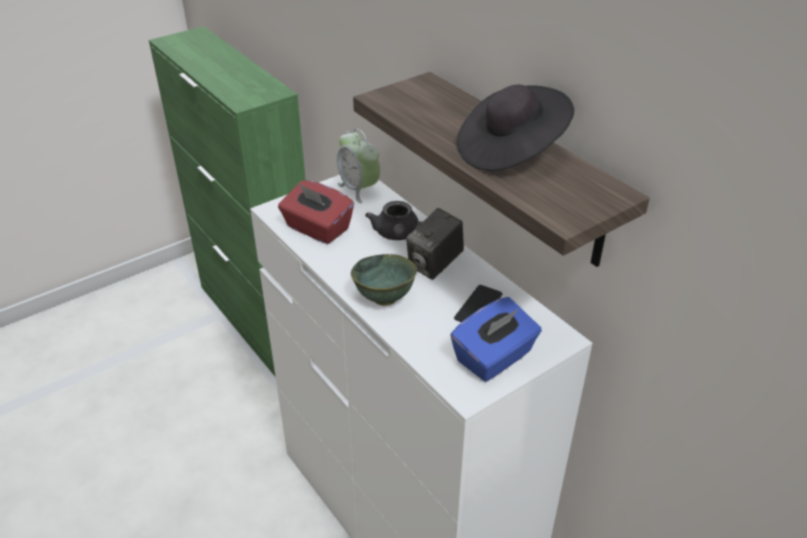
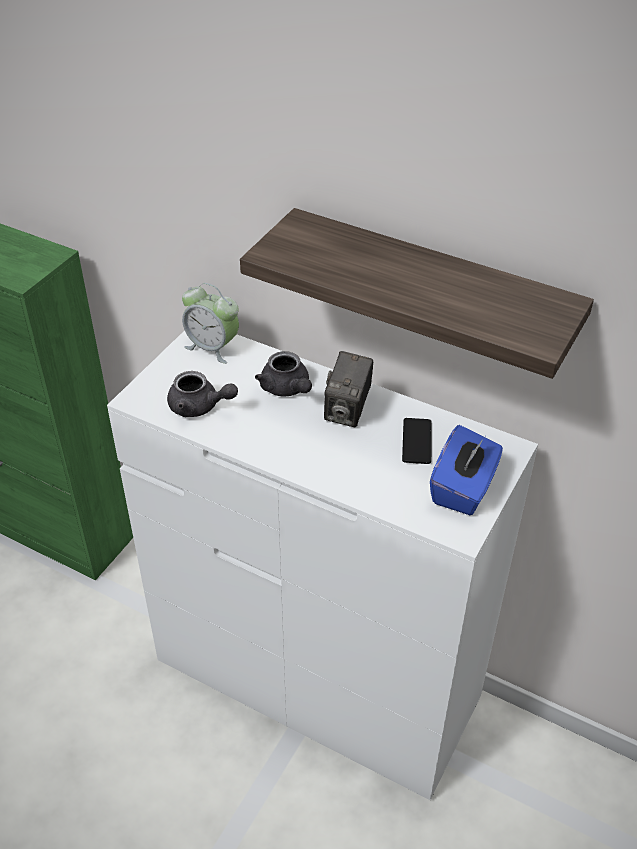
camera: 25 degrees left, 5 degrees up
red tissue box [278,180,354,244] -> grey teapot [167,371,238,417]
green bowl [351,254,417,306] -> none
black hat [457,84,574,171] -> none

